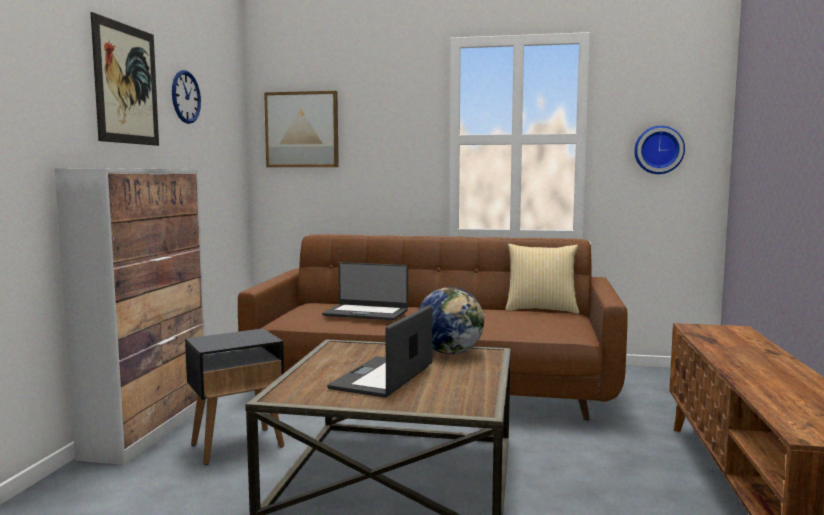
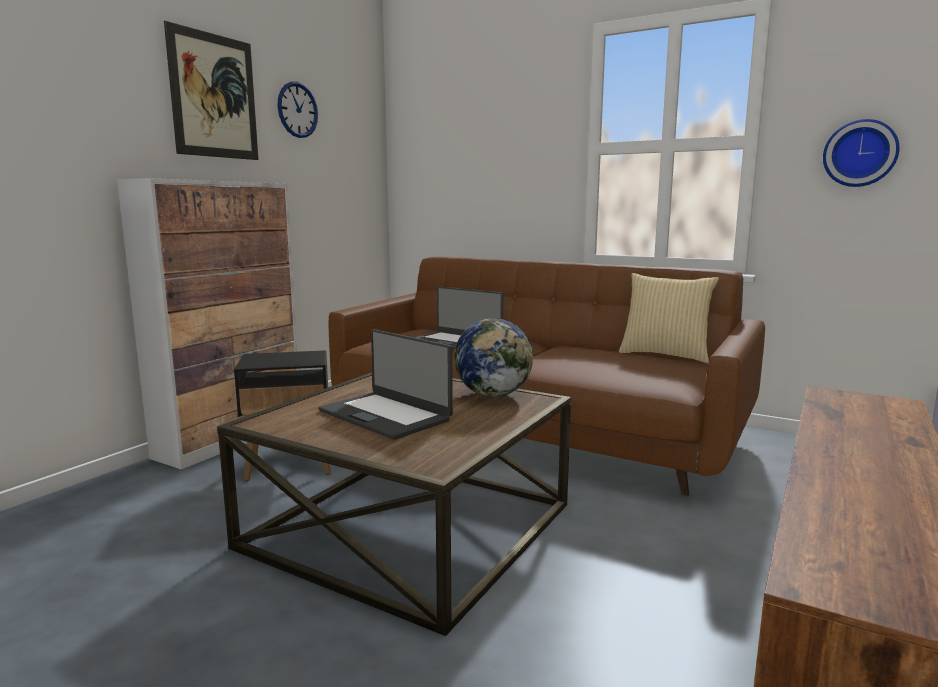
camera: 20 degrees right, 5 degrees up
picture [264,91,339,167] -> none
laptop [327,305,432,398] -> laptop turned 90 degrees counterclockwise [319,329,453,440]

